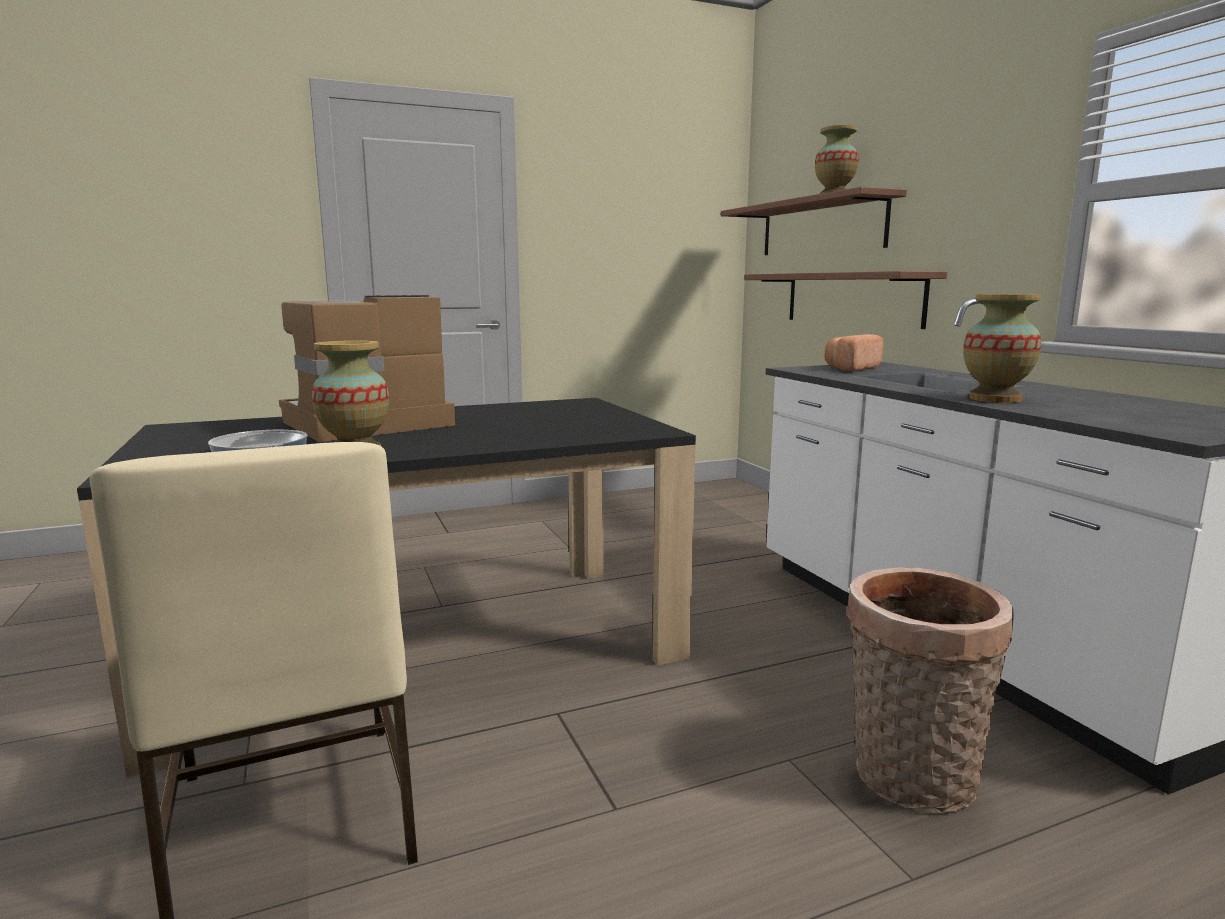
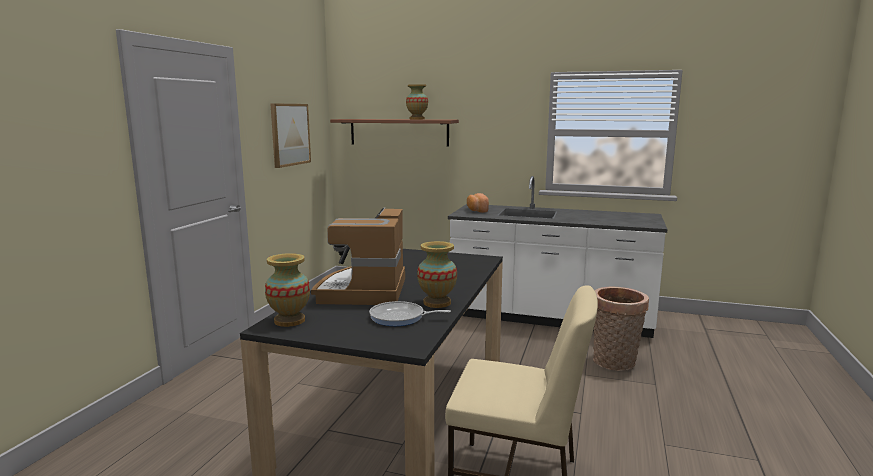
camera: 50 degrees left, 0 degrees up
brown shelf [744,271,947,329] -> none
vase [963,294,1041,403] -> vase moved to [265,253,310,327]
none -> picture [270,103,311,168]

